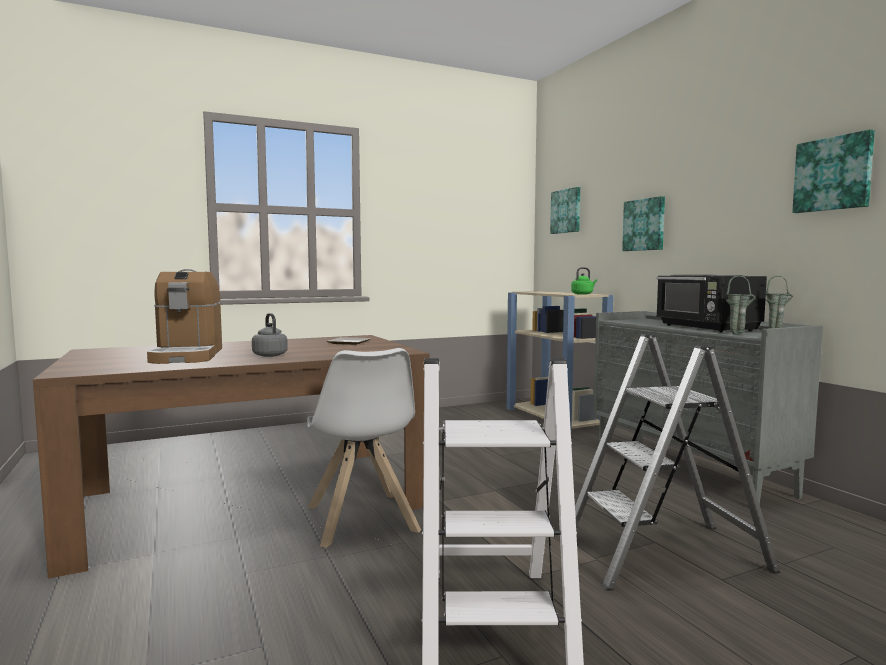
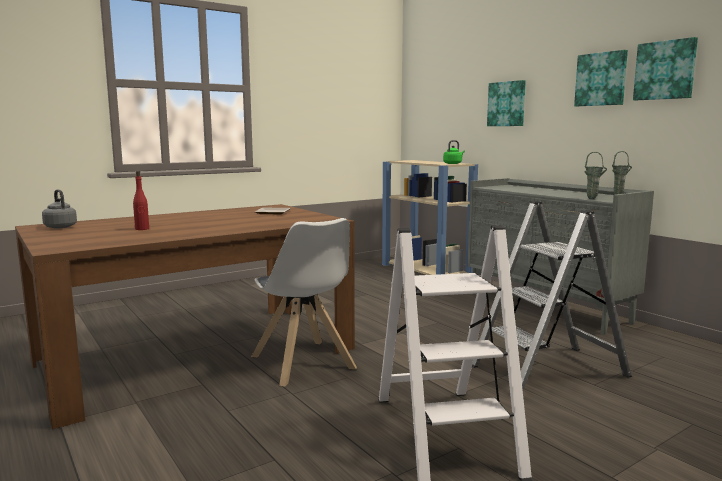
camera: 10 degrees left, 5 degrees up
coffee machine [147,269,222,364] -> red bottle [133,171,149,230]
grey kettle [252,313,288,357] -> grey kettle moved to [42,189,77,228]
picture [550,187,580,234] -> picture moved to [574,50,628,106]
black microwave [656,275,767,332] -> none

